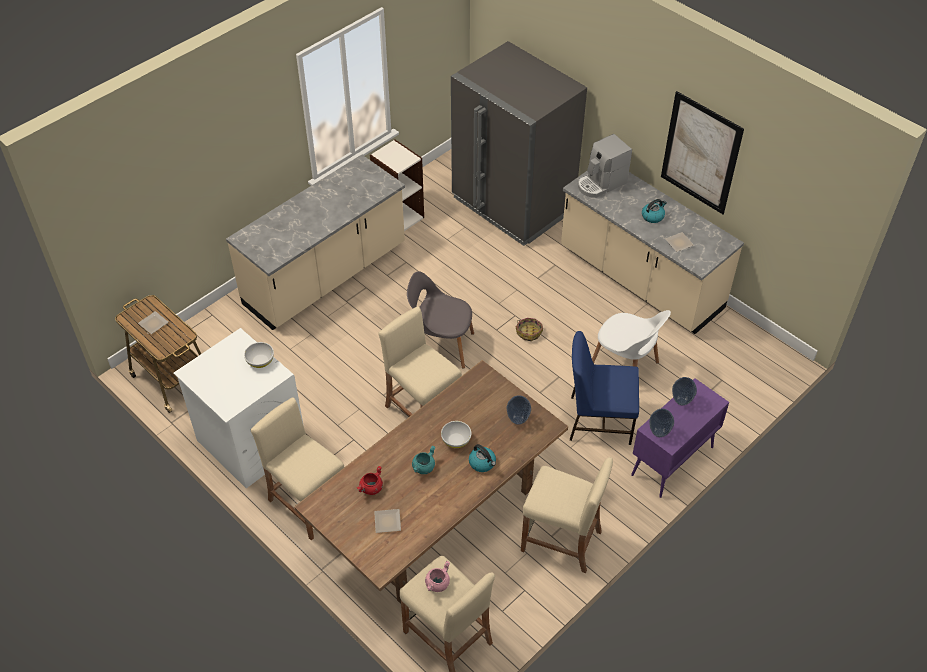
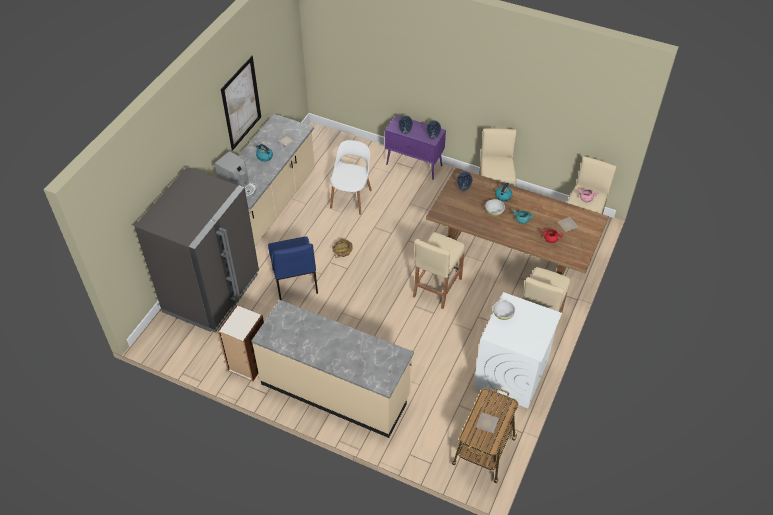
camera: 110 degrees left, 0 degrees up
grey chair [407,271,474,368] -> none
blue chair [570,331,639,445] -> blue chair moved to [268,236,318,300]

